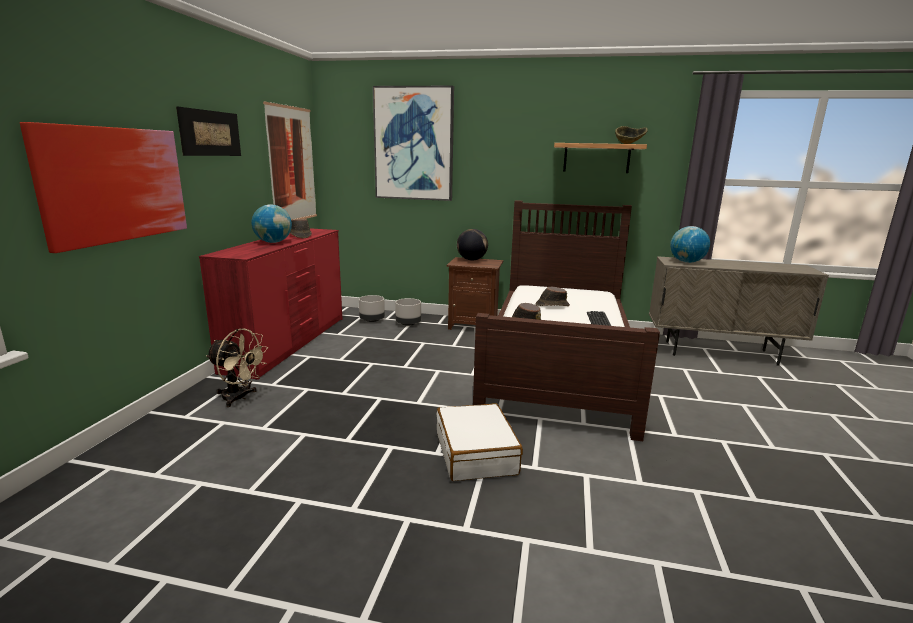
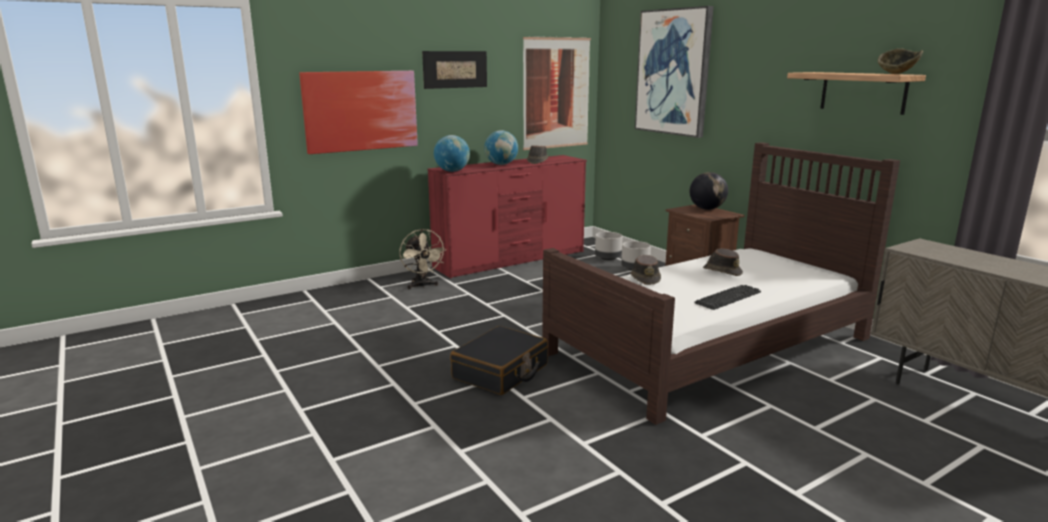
camera: 45 degrees right, 0 degrees up
white suitcase [436,403,523,481] -> black suitcase [450,326,548,395]
globe [670,226,710,263] -> globe moved to [434,135,470,172]

